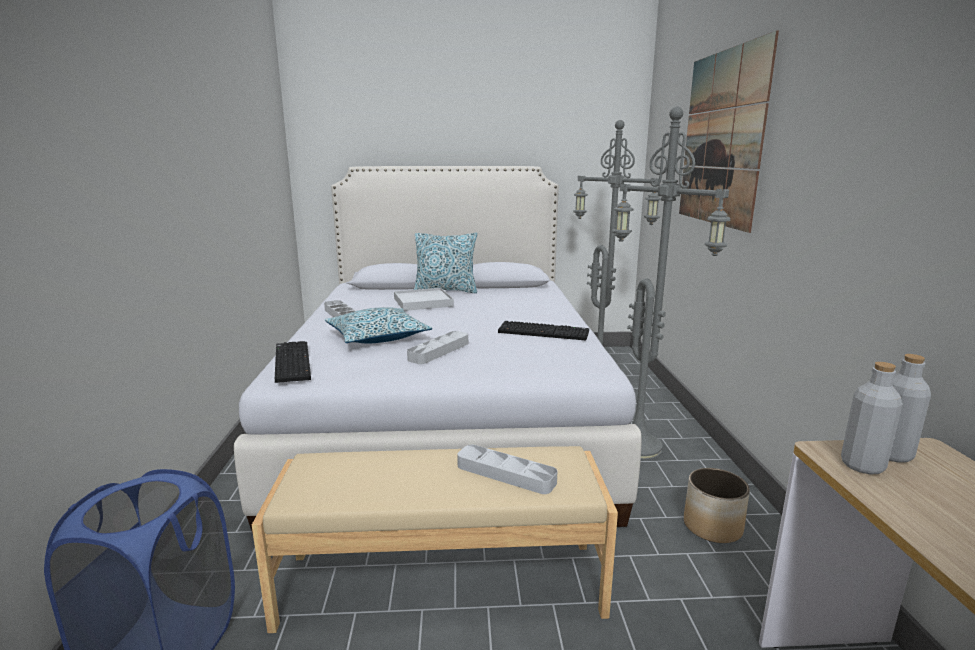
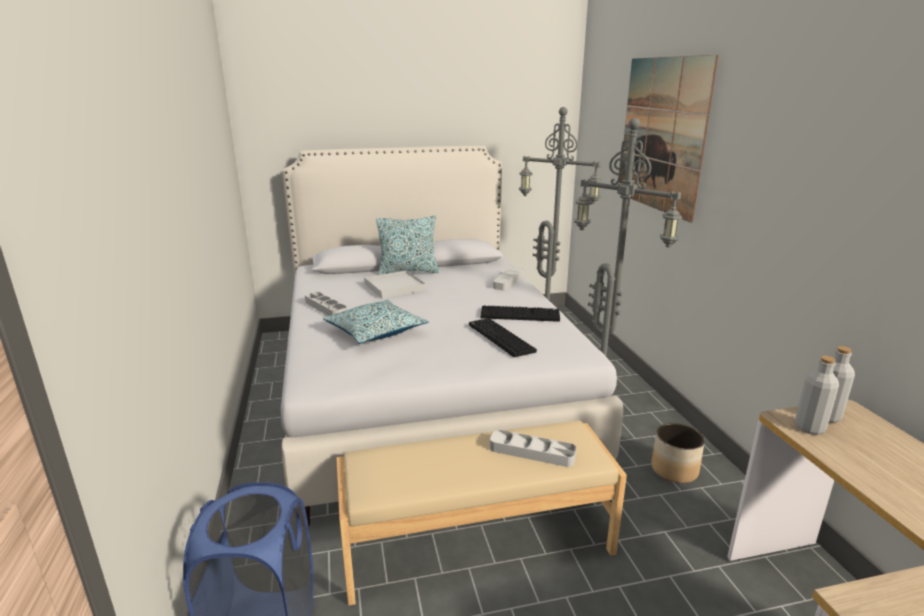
camera: 10 degrees left, 5 degrees up
keyboard [275,341,311,383] -> keyboard moved to [469,318,537,357]
grey tray [407,331,468,364] -> grey tray moved to [493,267,523,291]

